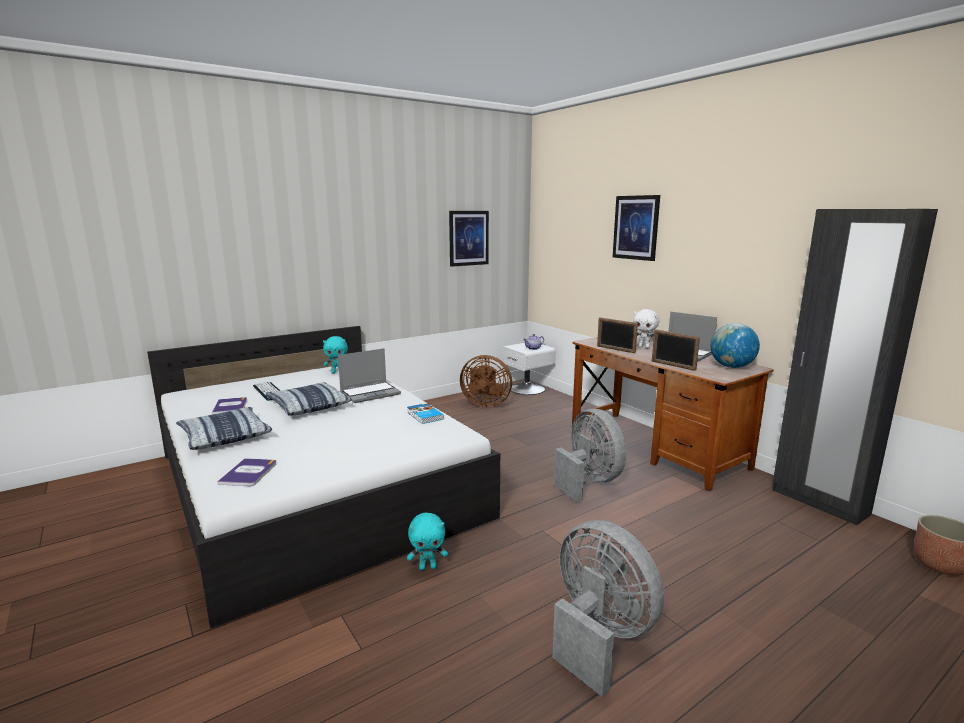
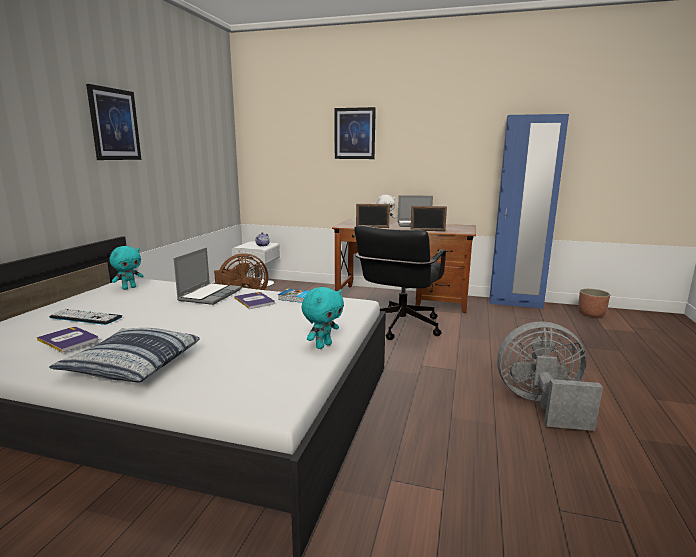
camera: 40 degrees left, 0 degrees up
book [217,458,276,486] -> book moved to [234,292,275,309]
pillow [265,382,352,416] -> none
turquoise plush toy [407,513,448,570] -> turquoise plush toy moved to [302,287,344,349]
picture [449,211,489,267] -> picture moved to [86,84,141,160]
grey fan [554,409,626,502] -> black office chair [354,226,446,340]
globe [710,323,760,368] -> none
black wardrobe [772,209,938,526] -> blue wardrobe [490,114,569,309]

